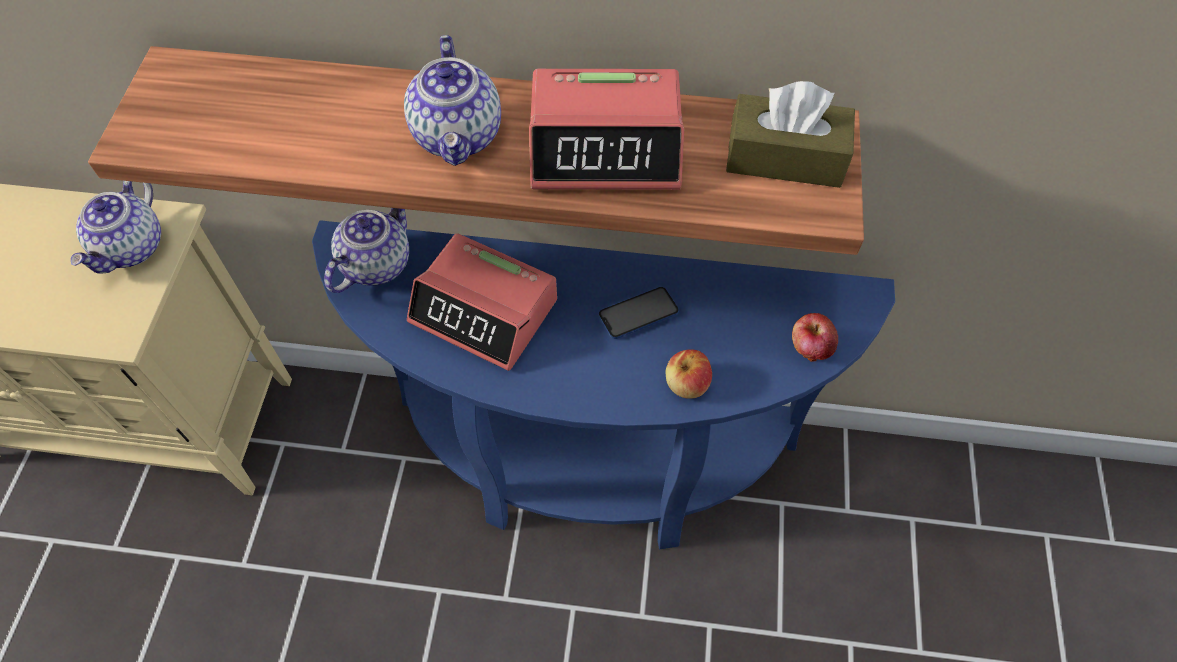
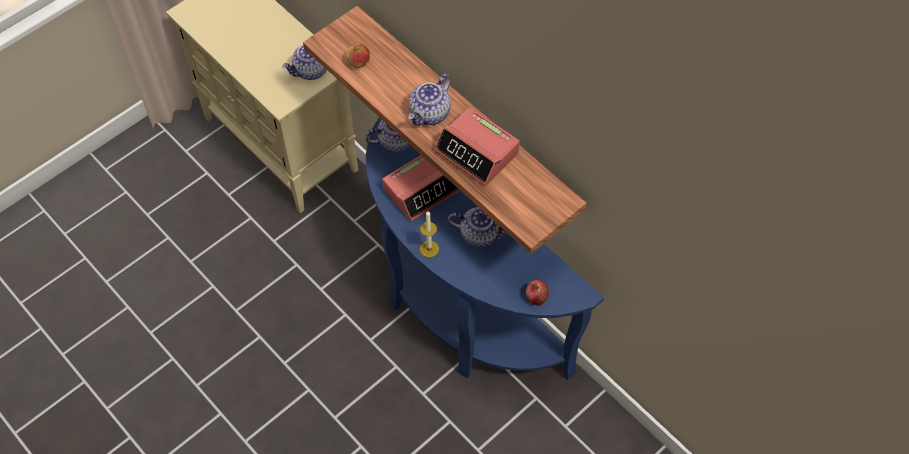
camera: 40 degrees right, 0 degrees up
alarm clock [407,233,557,371] -> alarm clock turned 105 degrees counterclockwise [383,155,460,221]
phone [599,287,679,339] -> teapot [448,207,506,247]
apple [666,349,712,399] -> apple moved to [346,44,370,68]
brown tissue box [726,81,855,188] -> none
none -> candle [420,211,439,258]

